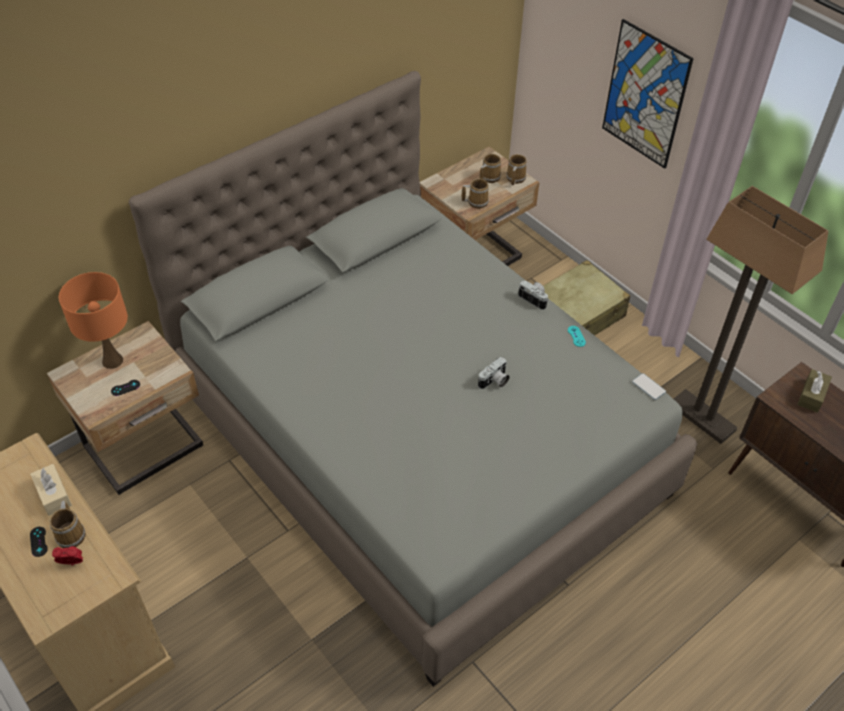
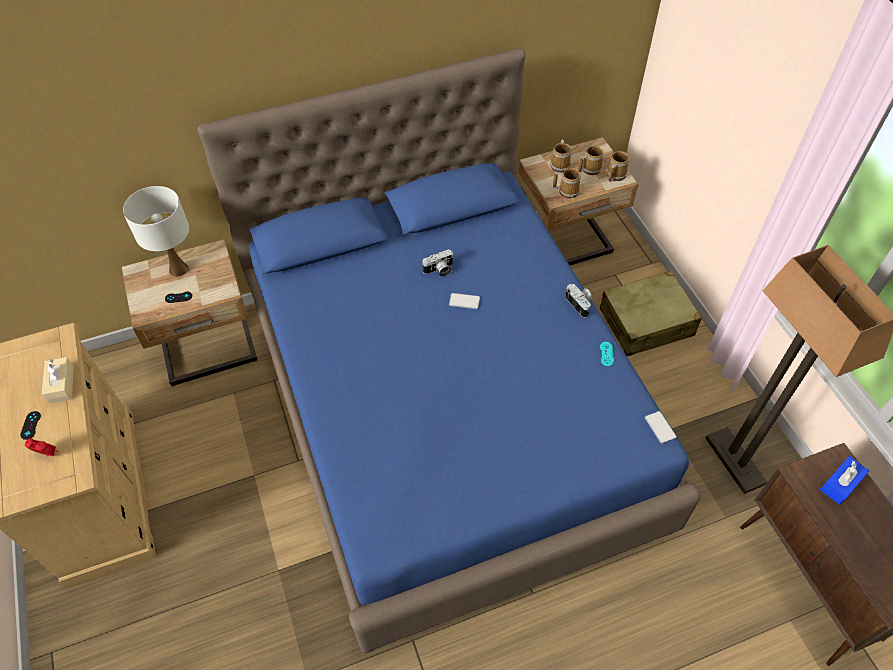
camera: 20 degrees right, 5 degrees up
mug [49,501,86,548] -> mug moved to [550,139,571,173]
orange table lamp [59,272,128,369] -> white table lamp [123,186,189,277]
grey bed [129,71,697,687] -> blue bed [198,48,701,653]
camera [478,357,510,389] -> camera moved to [422,249,453,277]
picture [602,19,694,169] -> none
brown tissue box [797,369,832,413] -> blue tissue box [820,456,869,505]
none -> phone [449,293,480,309]

